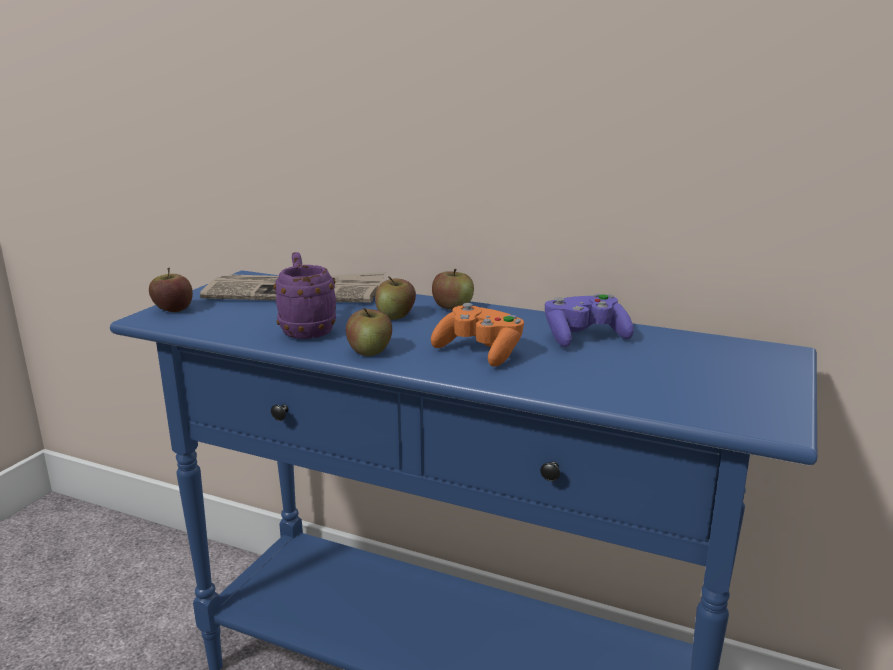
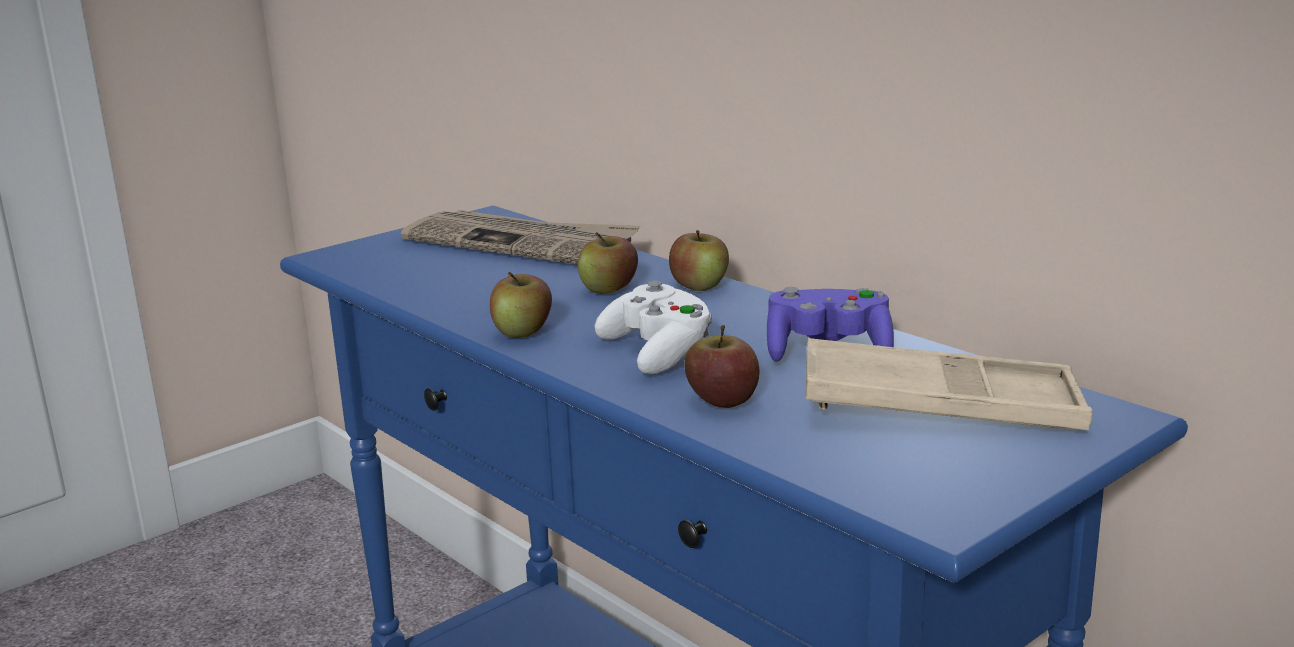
camera: 25 degrees right, 0 degrees up
apple [149,268,193,312] -> apple moved to [684,325,759,408]
purple mug [273,252,336,339] -> none
orange game controller [431,303,524,367] -> white game controller [594,280,713,374]
none -> beige tray [806,338,1093,430]

